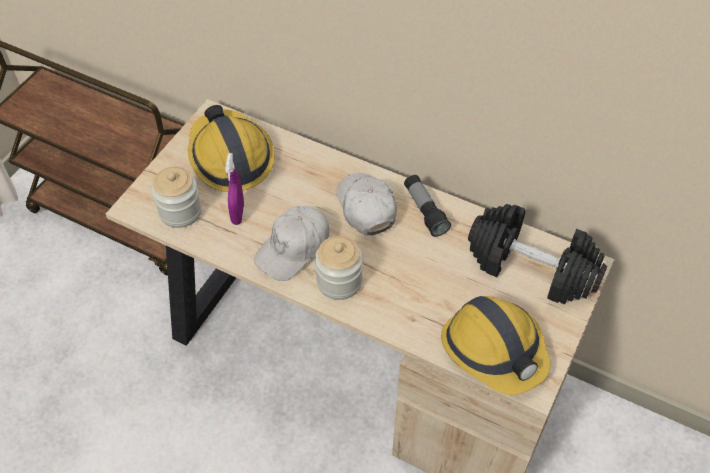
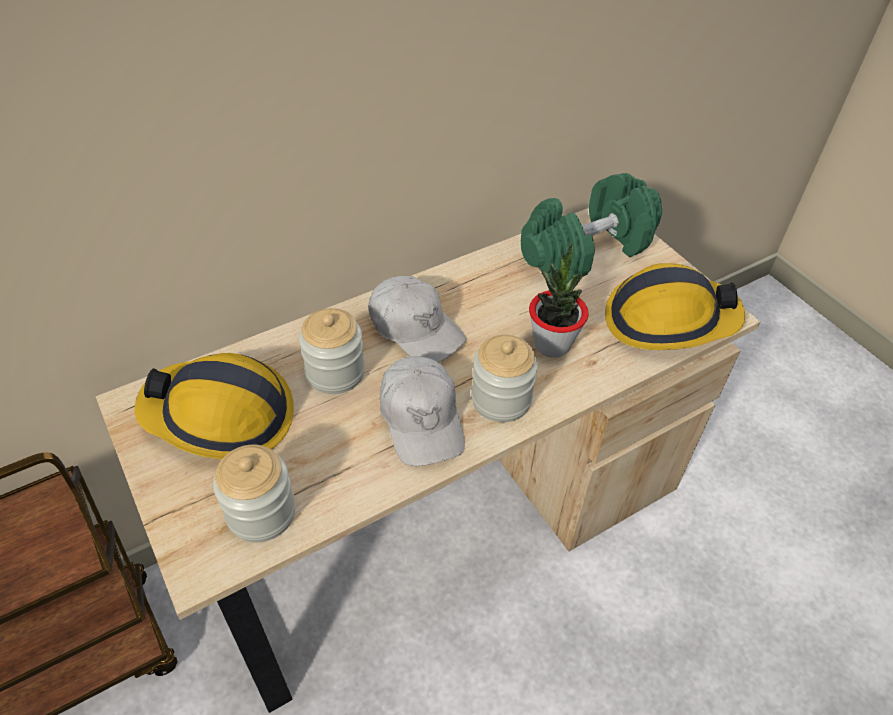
camera: 60 degrees left, 5 degrees down
purple spray bottle [225,153,244,225] -> none
white cap [337,173,397,236] -> white cap turned 150 degrees counterclockwise [368,276,466,363]
flashlight [404,175,451,237] -> none
black dumbbell [468,204,607,304] -> green dumbbell [521,173,662,283]
none -> jar [299,308,365,394]
none -> potted plant [529,243,589,358]

